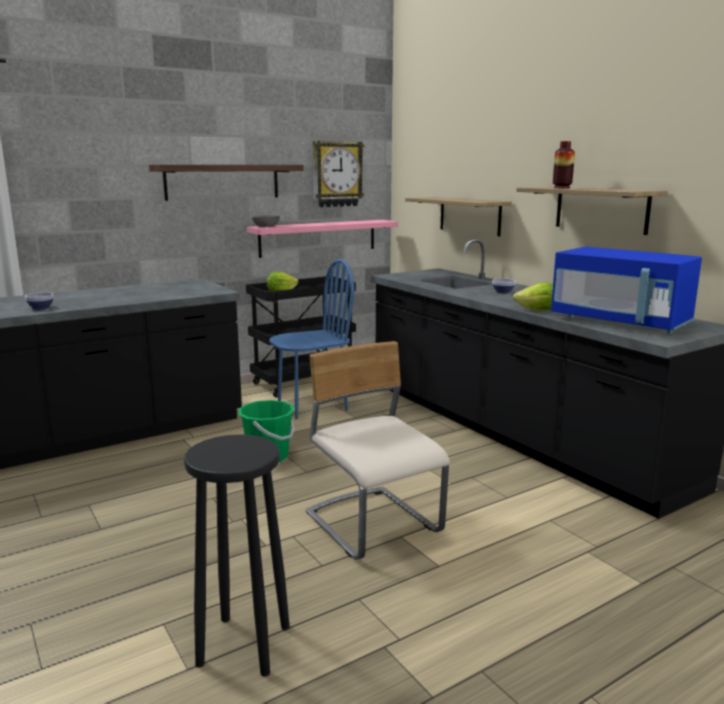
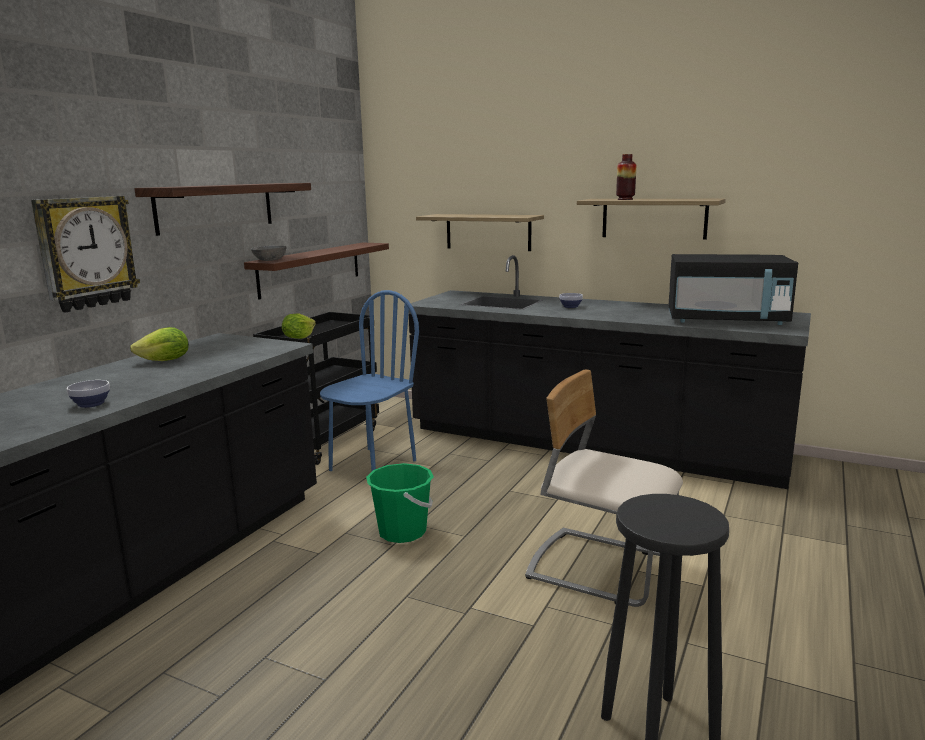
camera: 30 degrees left, 0 degrees up
pink shelf [247,220,398,258] -> brown shelf [244,243,389,300]
wall clock [313,141,364,207] -> wall clock moved to [31,196,140,312]
lettuce [513,283,553,311] -> lettuce moved to [130,327,189,361]
blue microwave [551,247,702,334] -> black microwave [668,254,798,325]

